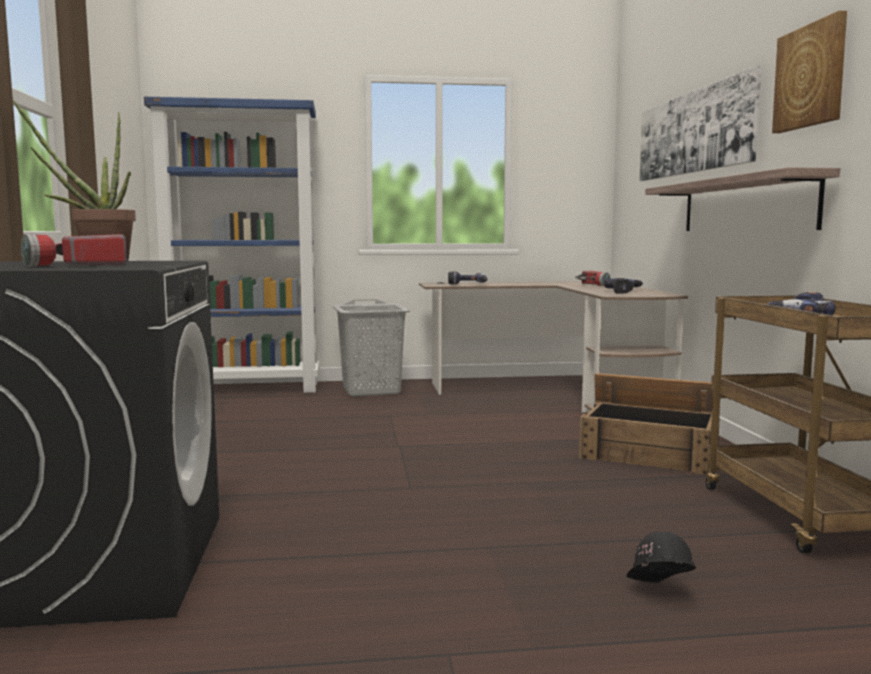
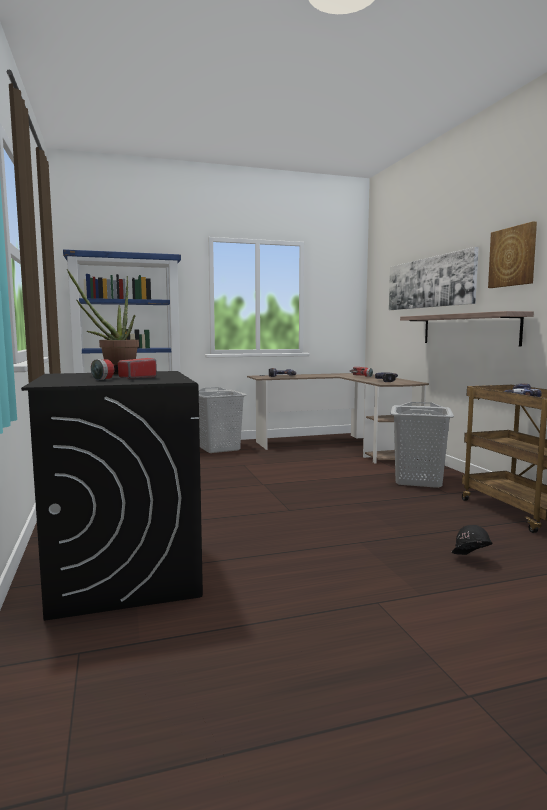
camera: 10 degrees left, 0 degrees up
crate [579,373,720,475] -> grey laundry basket [390,402,454,488]

